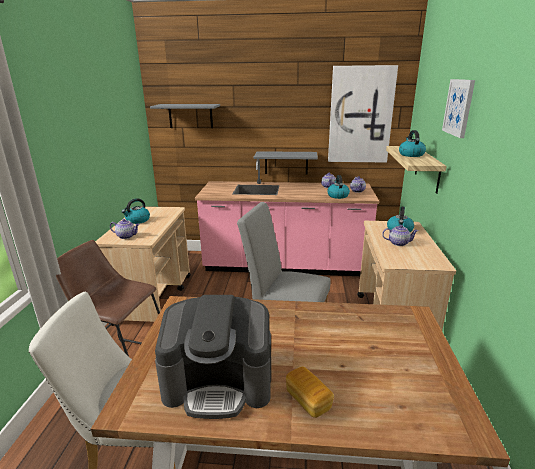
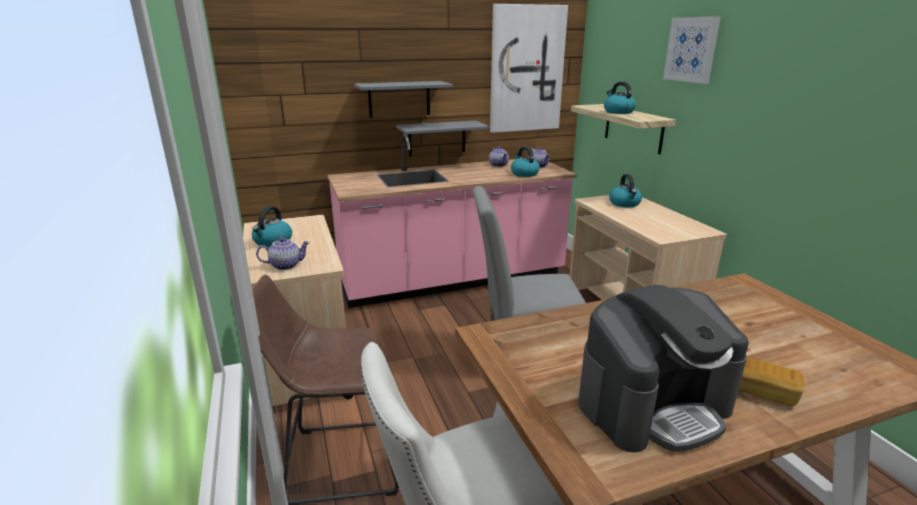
camera: 25 degrees left, 0 degrees up
grey shelf [150,104,220,128] -> grey shelf moved to [355,81,453,118]
teapot [382,225,418,246] -> none

